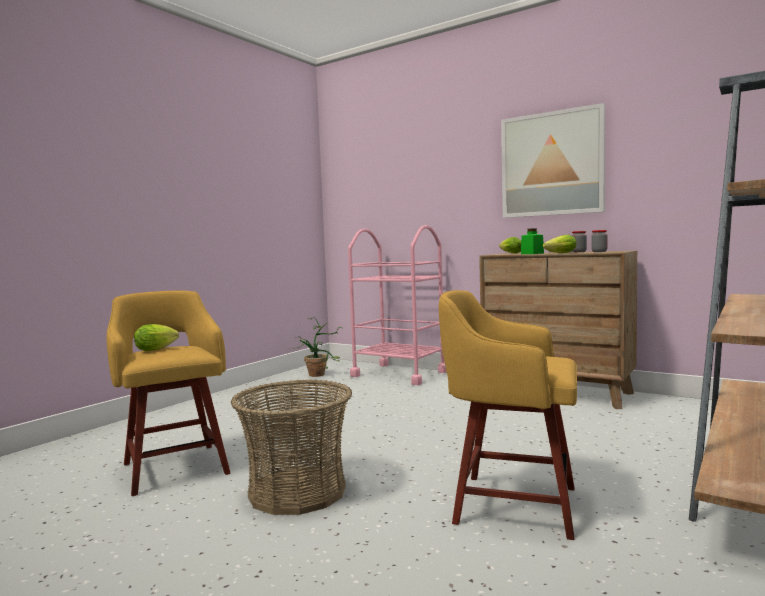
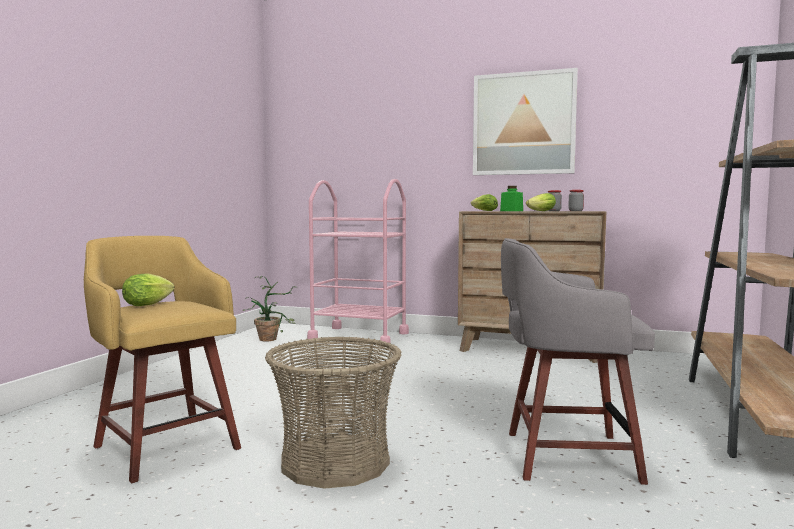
camera: 15 degrees left, 0 degrees up
yellow stool [439,290,577,540] -> grey stool [501,238,655,485]

